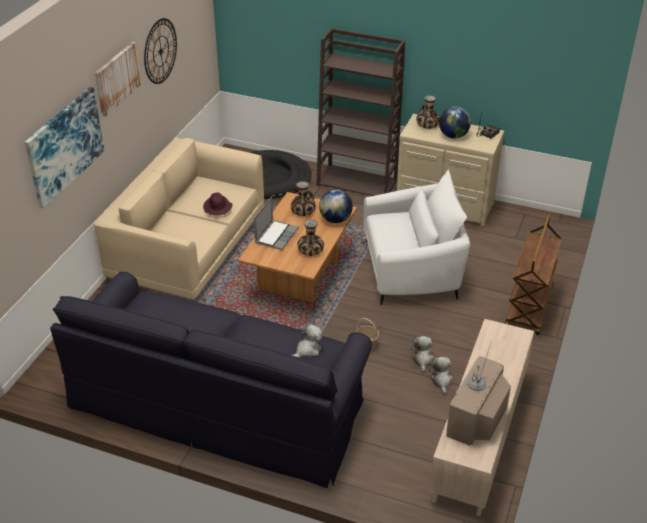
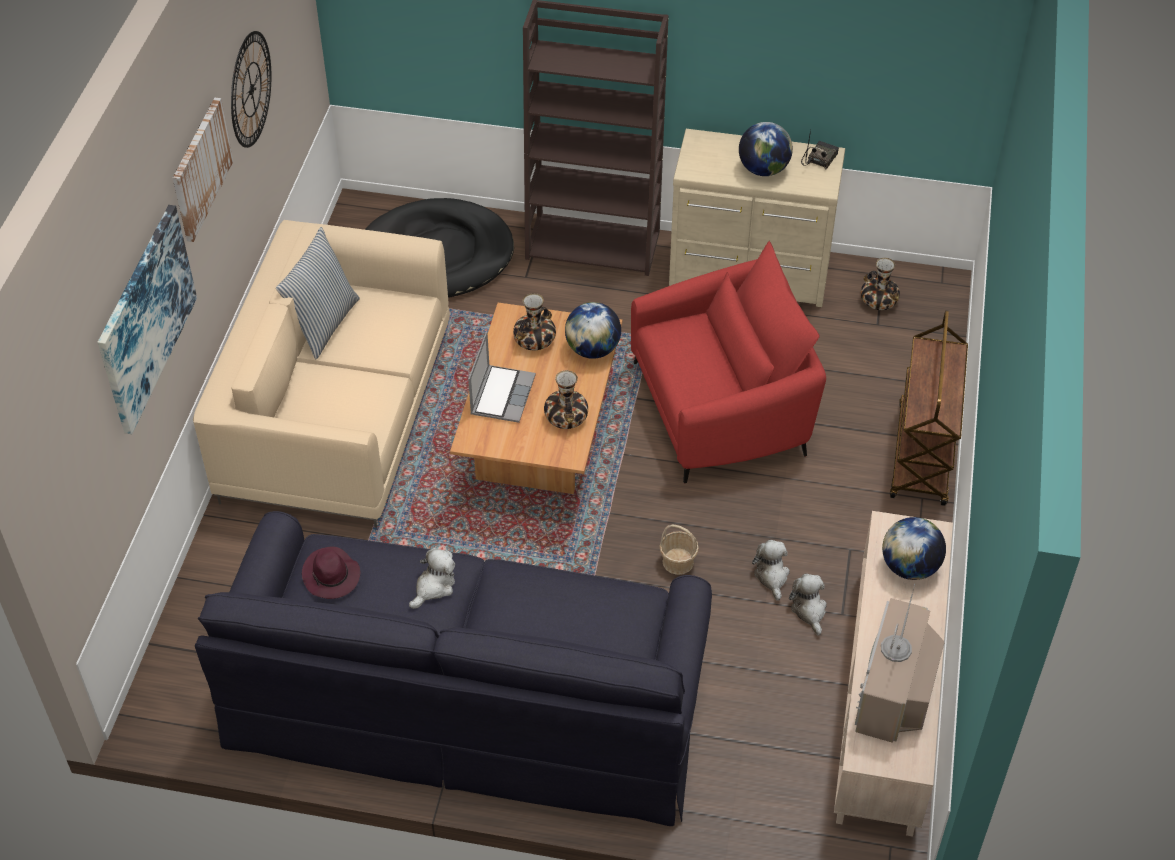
camera: 10 degrees left, 10 degrees up
purple hat [203,193,232,216] -> purple hat moved to [302,546,360,599]
plush toy [292,324,323,358] -> plush toy moved to [409,547,455,609]
white armchair [363,169,470,305] -> red armchair [631,241,826,484]
vase [416,95,440,129] -> vase moved to [861,258,900,310]
none -> pillow [276,227,360,360]
none -> globe [882,517,946,580]

